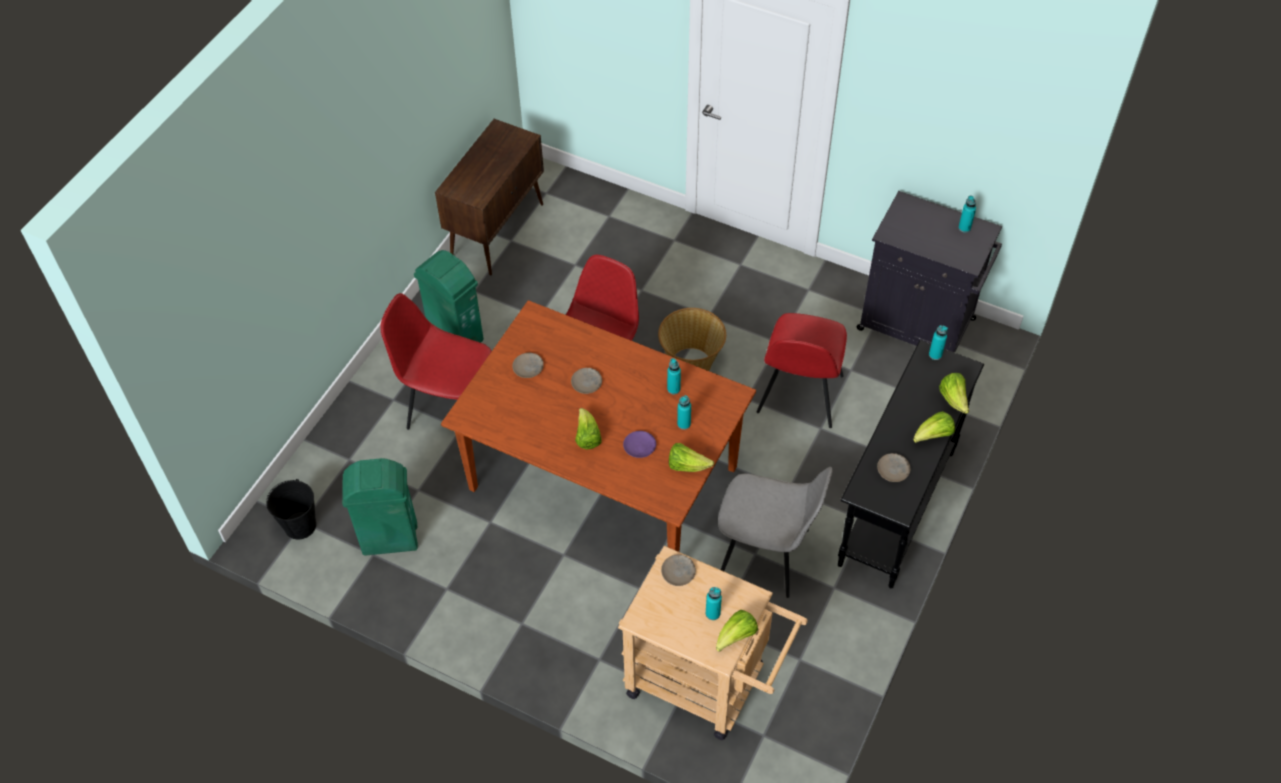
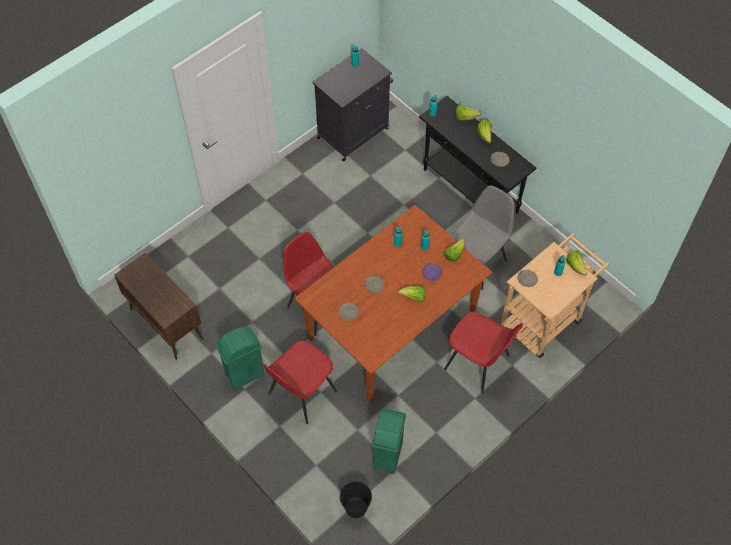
camera: 70 degrees left, 5 degrees up
basket [658,308,726,371] -> none
red chair [757,313,847,428] -> red chair moved to [444,312,523,393]

